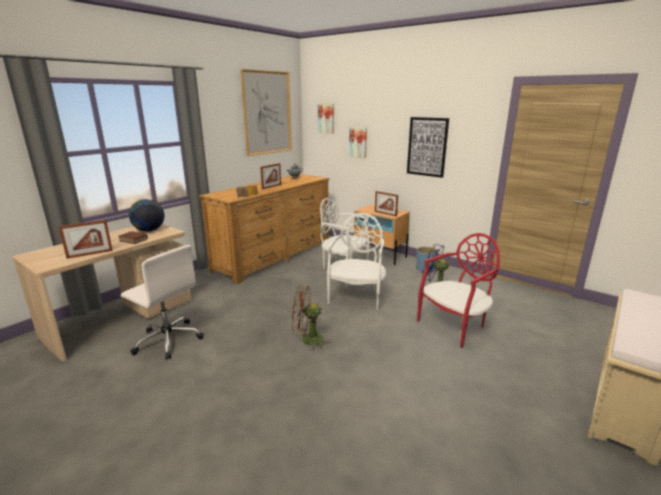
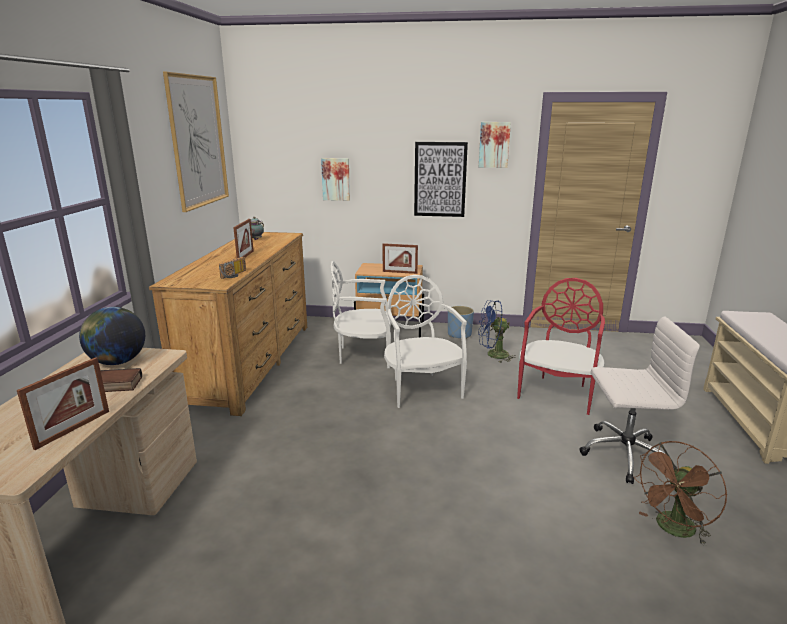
camera: 30 degrees left, 0 degrees up
white office chair [121,245,204,360] -> white office chair moved to [580,316,700,484]
brown fan [292,286,331,351] -> brown fan moved to [634,441,728,546]
picture [318,104,334,134] -> picture moved to [479,122,511,168]

